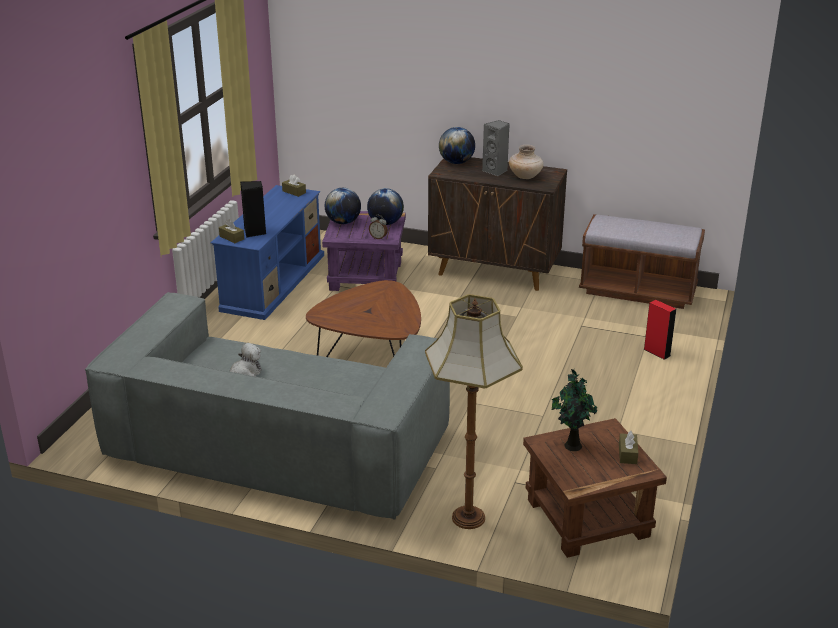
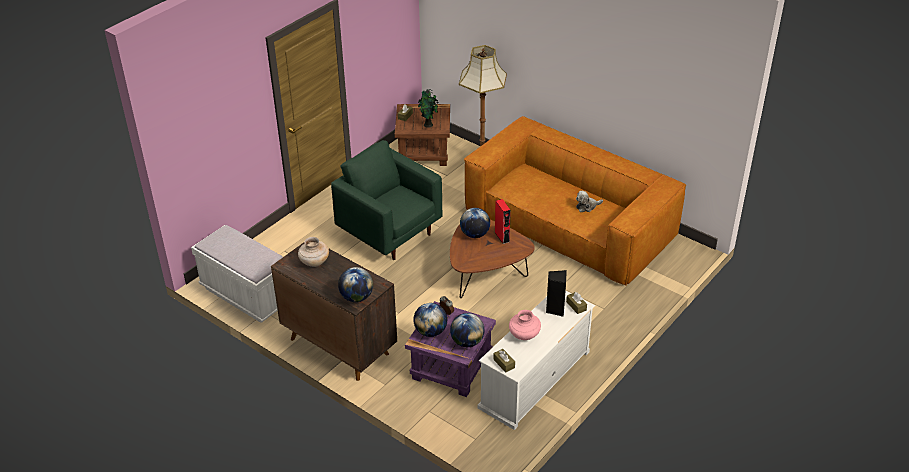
camera: 160 degrees left, 10 degrees up
grey sofa [85,292,450,520] -> brown sofa [464,116,686,286]
blue tv stand [211,185,324,320] -> white tv stand [477,291,595,430]
grey speaker [482,120,510,177] -> none
brown bench [579,214,705,309] -> white bench [191,225,283,323]
red speaker [643,300,676,360] -> red speaker moved to [495,199,511,244]
none -> green armchair [331,140,443,260]
none -> globe [460,208,490,238]
none -> pink vase [509,310,541,340]

